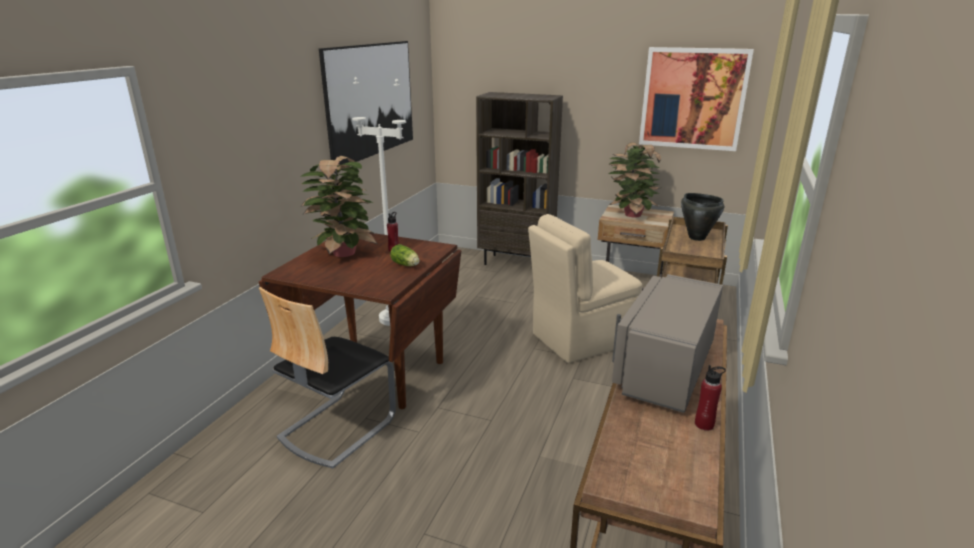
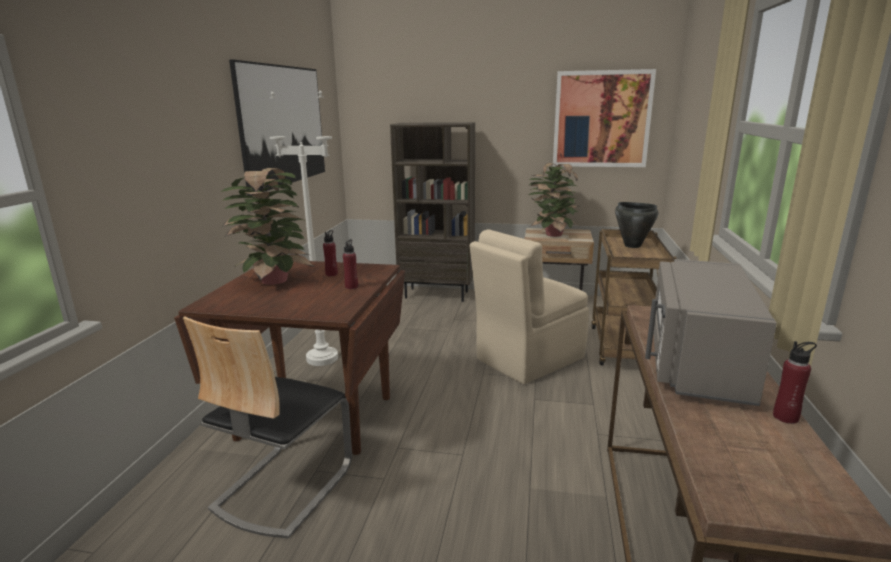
camera: 10 degrees left, 5 degrees down
lettuce [390,244,419,266] -> red bottle [343,239,358,289]

